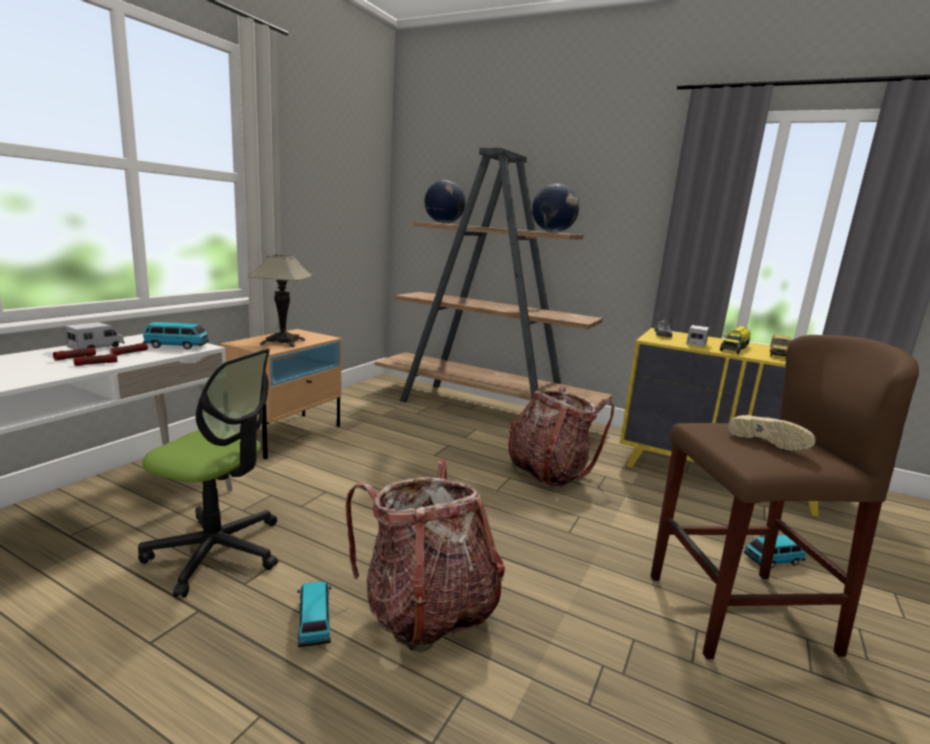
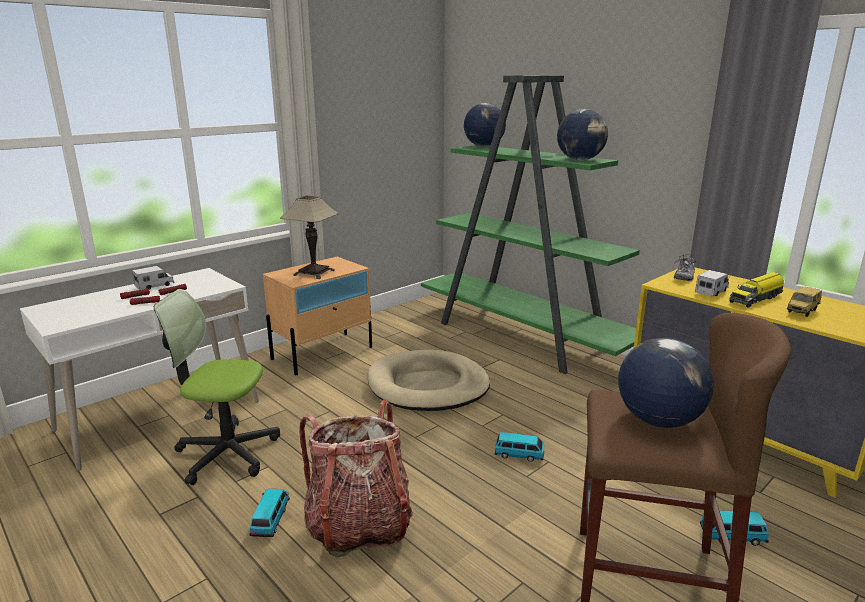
camera: 20 degrees right, 5 degrees up
office chair [138,349,278,598] -> office chair turned 150 degrees clockwise [154,289,280,485]
toy car [143,322,209,349] -> toy car moved to [495,432,544,462]
brown bookcase [375,148,612,413] -> green bookcase [421,75,640,374]
backpack [508,386,614,488] -> none
beige shoe [728,415,815,451] -> globe [618,338,714,428]
none -> beige dog bed [367,350,490,411]

